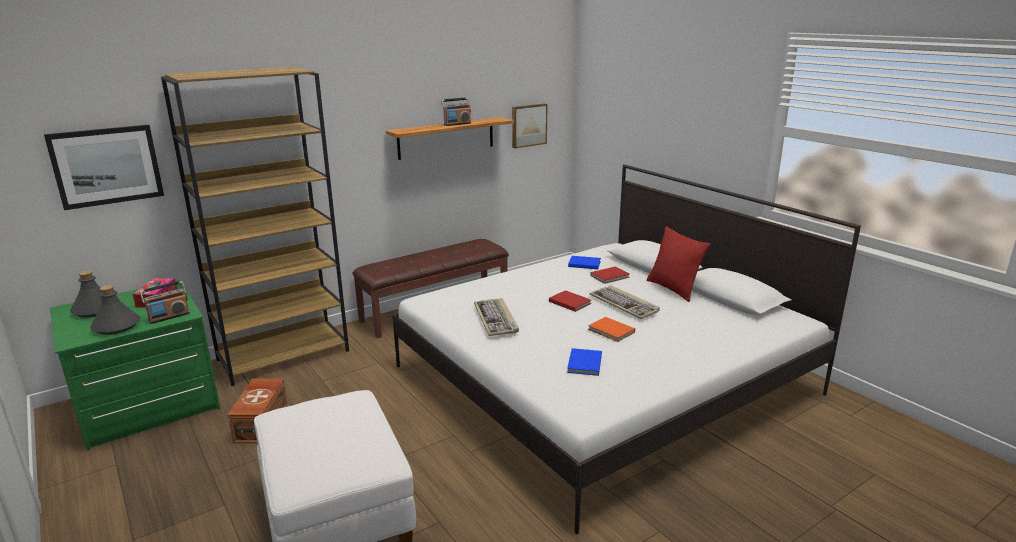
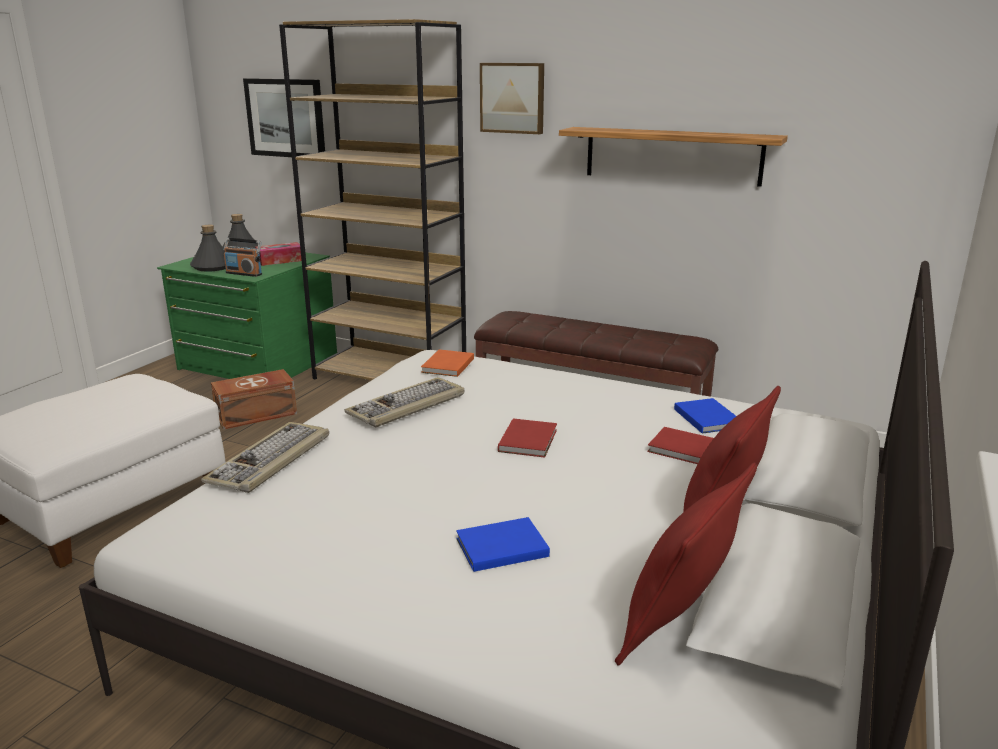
camera: 60 degrees right, 0 degrees up
radio [441,97,471,126] -> none
picture [512,104,547,148] -> picture moved to [480,63,544,134]
blue book [567,348,602,376] -> blue book moved to [456,517,550,572]
orange book [588,317,635,342] -> orange book moved to [421,349,474,377]
keyboard [590,285,660,319] -> keyboard moved to [201,422,329,493]
none -> red pillow [615,462,757,666]

